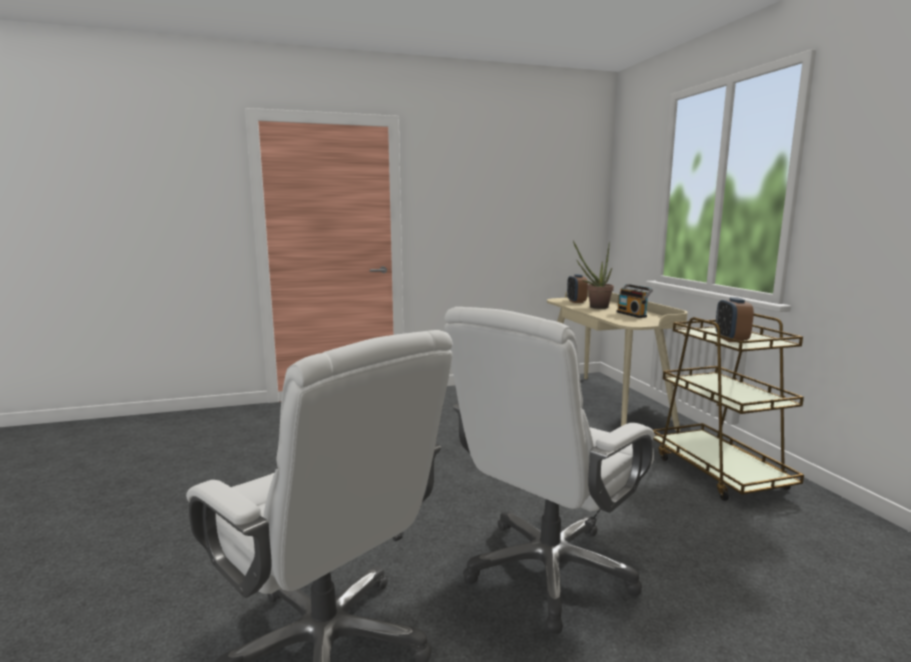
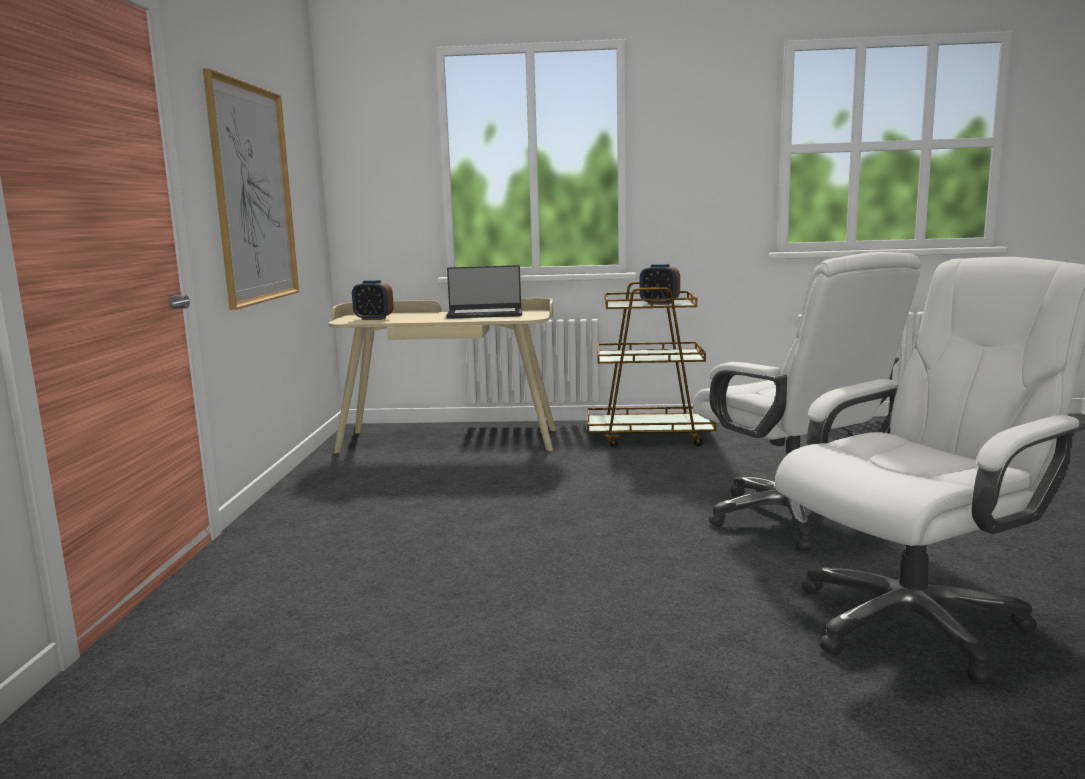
camera: 70 degrees left, 0 degrees up
potted plant [573,240,614,309] -> none
radio [616,284,653,318] -> laptop [447,265,522,319]
none -> picture [203,68,299,310]

